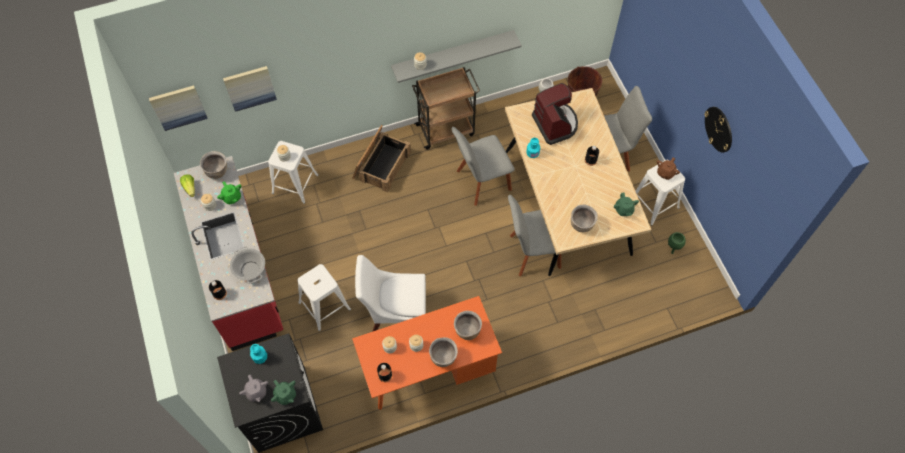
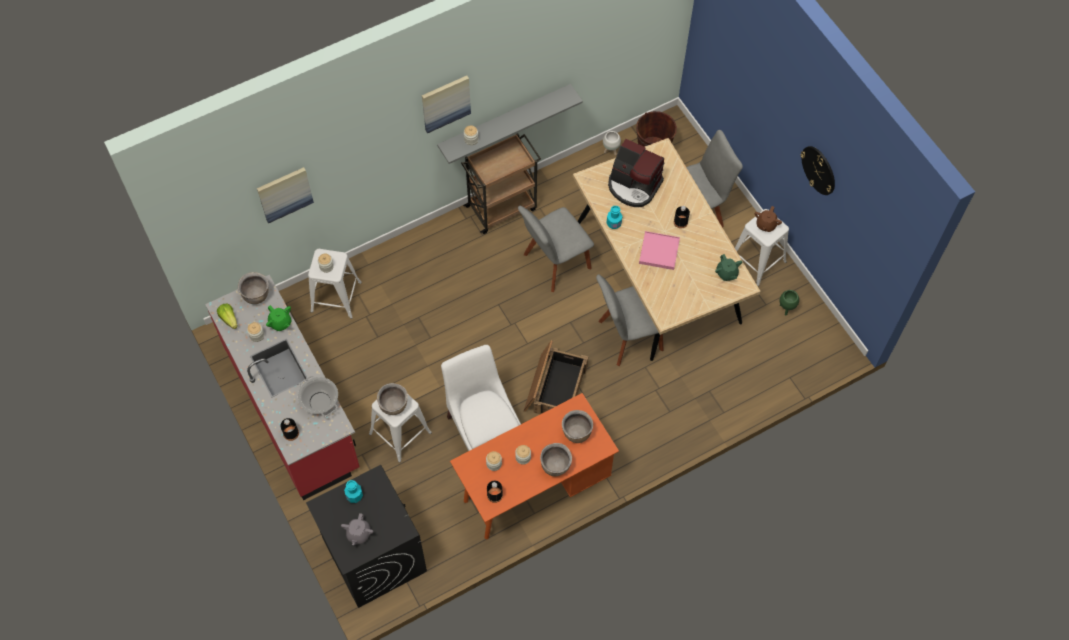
camera: 10 degrees left, 0 degrees up
picture [149,85,208,131] -> picture moved to [422,76,471,133]
grey teapot [239,375,268,402] -> grey teapot turned 45 degrees clockwise [341,513,373,545]
green teapot [271,380,296,405] -> none
crate [352,125,411,193] -> crate moved to [524,340,588,414]
white chair [355,255,426,332] -> white chair turned 75 degrees clockwise [441,345,521,451]
coffee machine [532,83,578,145] -> coffee machine turned 150 degrees clockwise [608,139,664,207]
brown cooking pot [571,205,598,232] -> brown cooking pot moved to [377,383,408,415]
none -> pink tray [639,231,680,270]

